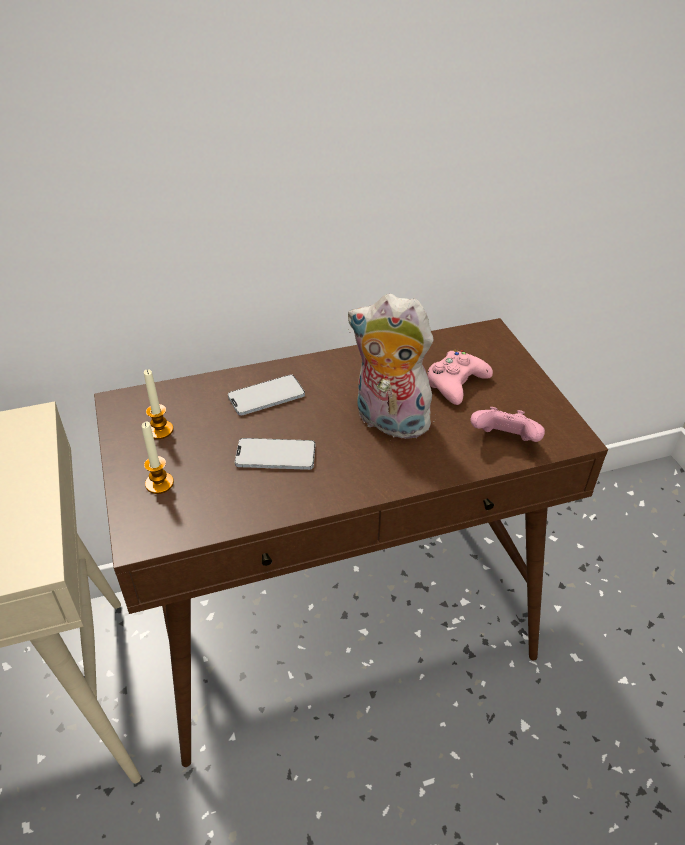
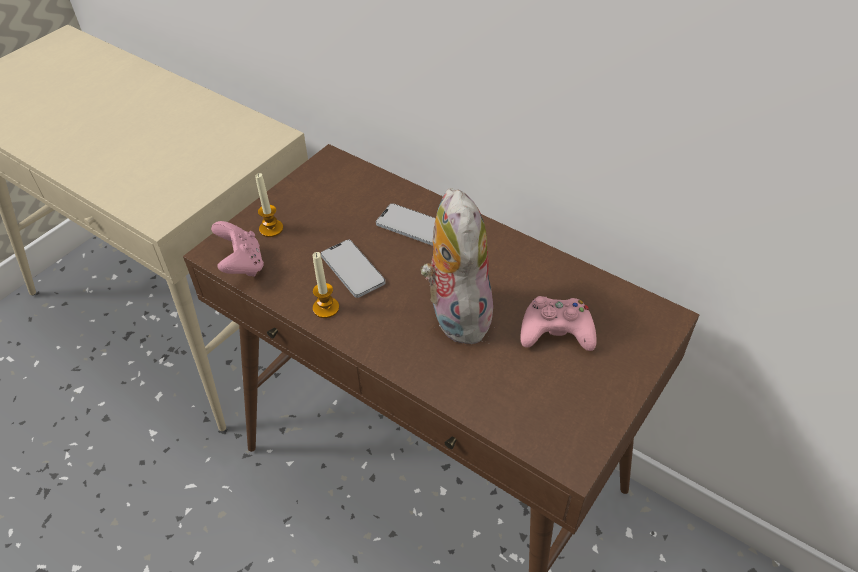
camera: 55 degrees right, 5 degrees up
candle [144,369,173,439] -> candle moved to [313,252,339,318]
pink game controller [471,407,545,442] -> pink game controller moved to [211,221,264,277]

